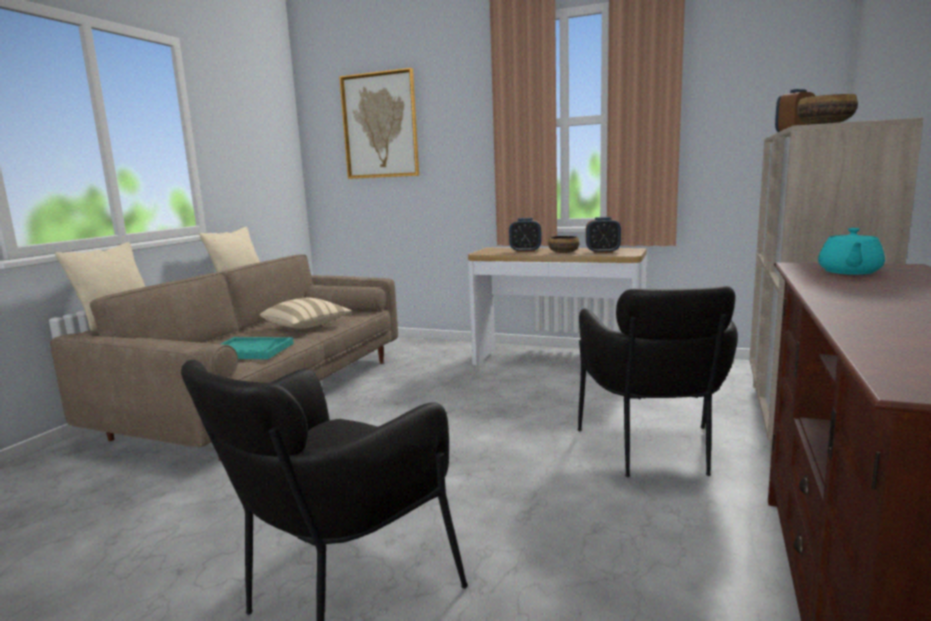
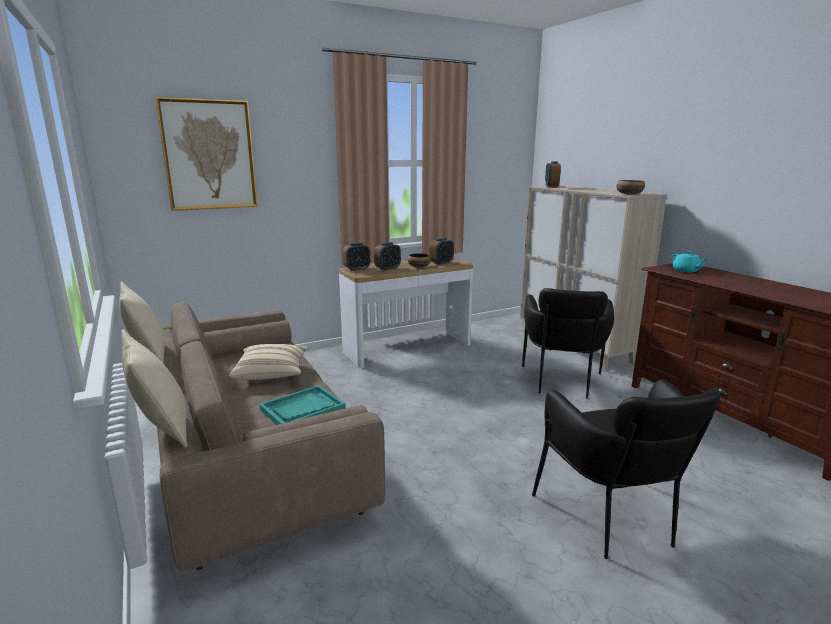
camera: 50 degrees left, 5 degrees up
black armchair [578,286,738,477] -> black armchair turned 60 degrees clockwise [522,288,614,399]
none -> alarm clock [343,242,370,271]

